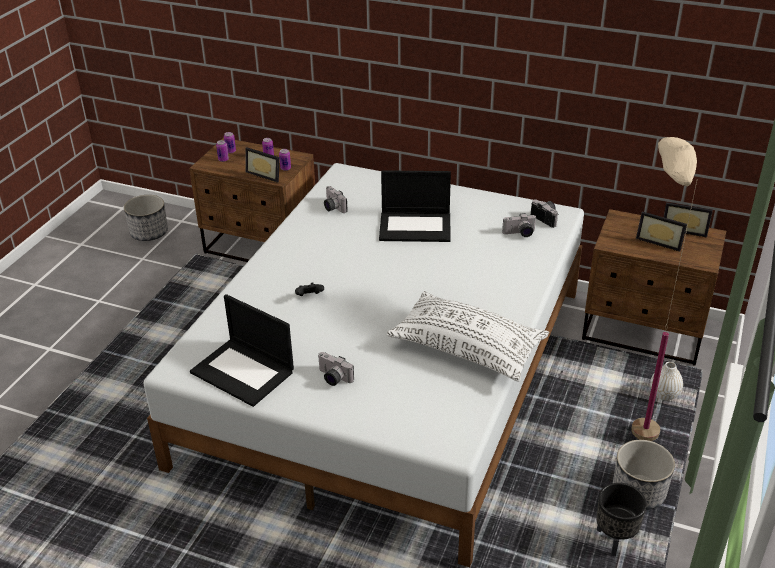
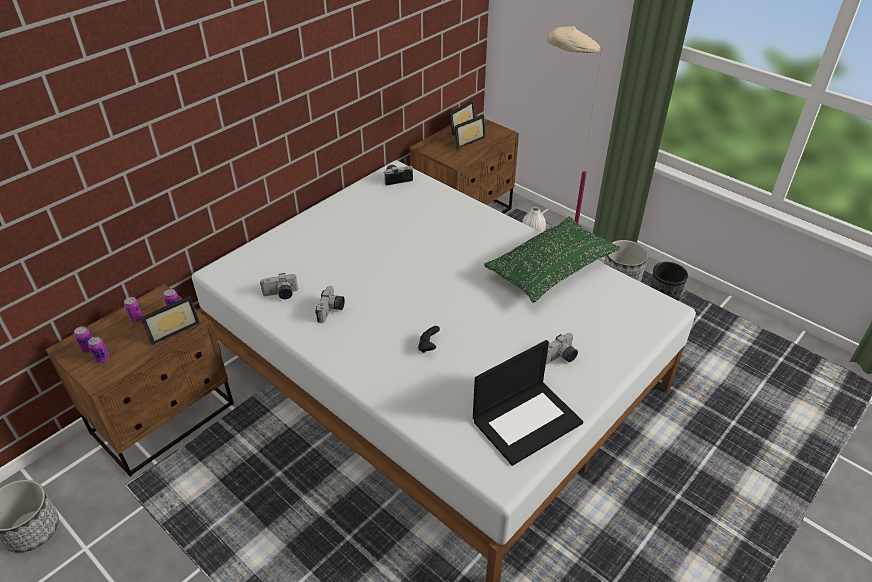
camera: 70 degrees left, 5 degrees up
laptop [379,170,451,242] -> none
white pillow [386,291,549,382] -> green pillow [484,217,620,303]
camera [502,213,537,237] -> camera moved to [315,286,345,323]

